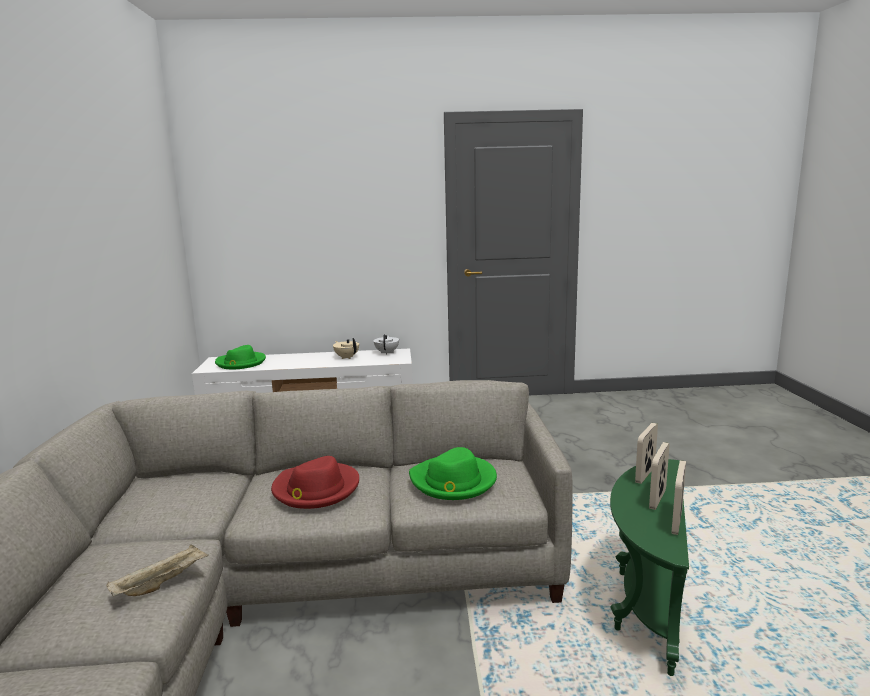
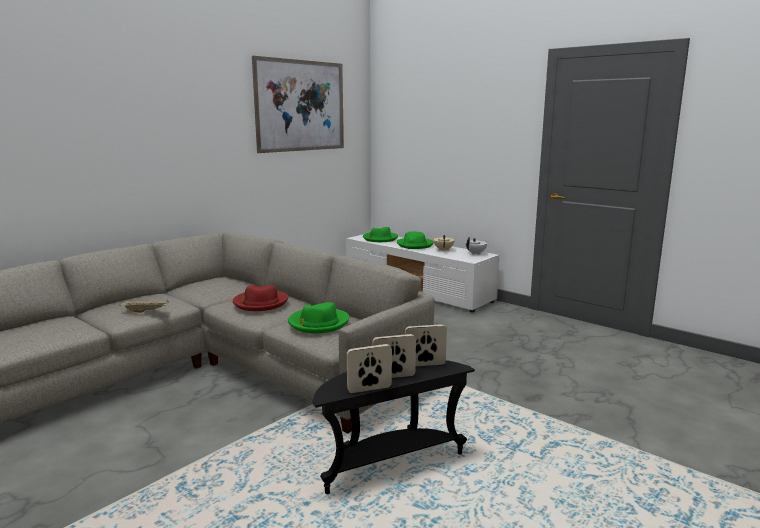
camera: 45 degrees right, 0 degrees up
green side table [610,459,689,676] -> black side table [312,360,475,494]
none -> picture [252,56,344,153]
none -> green hat [397,231,434,249]

